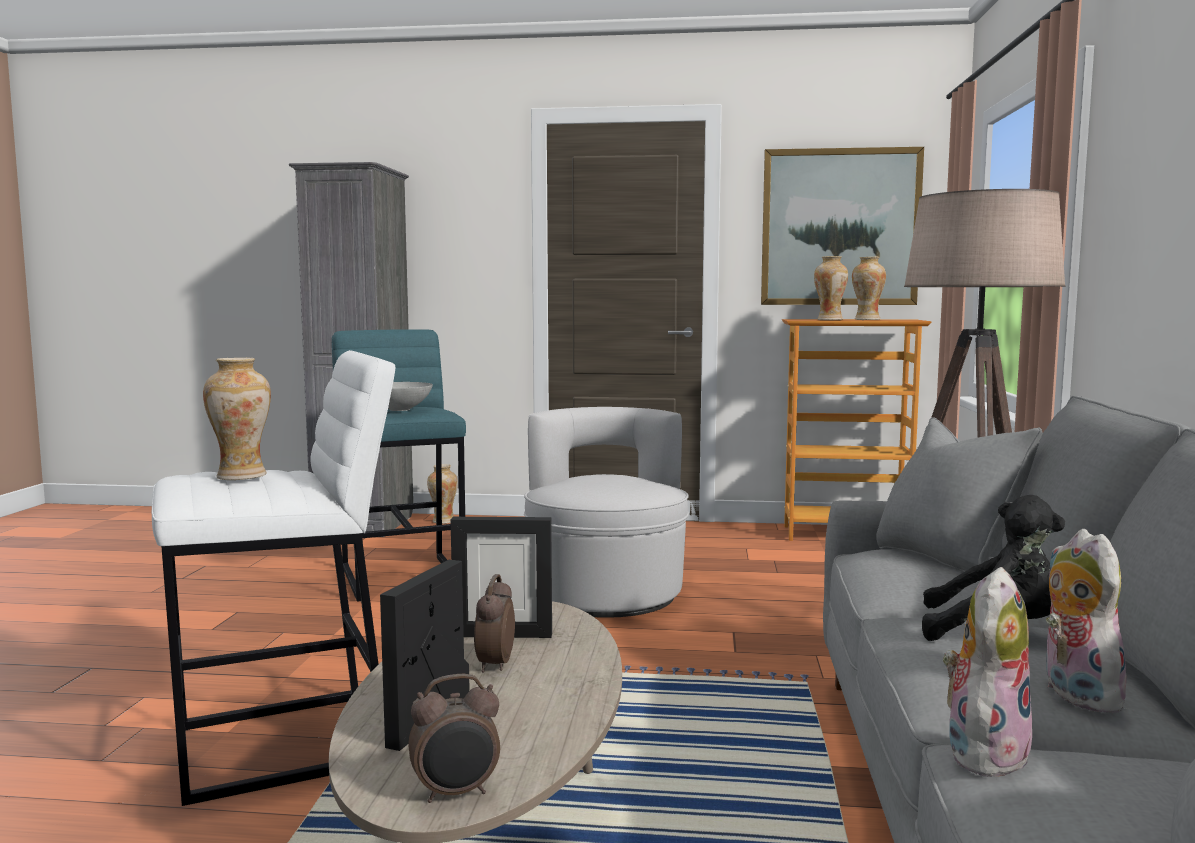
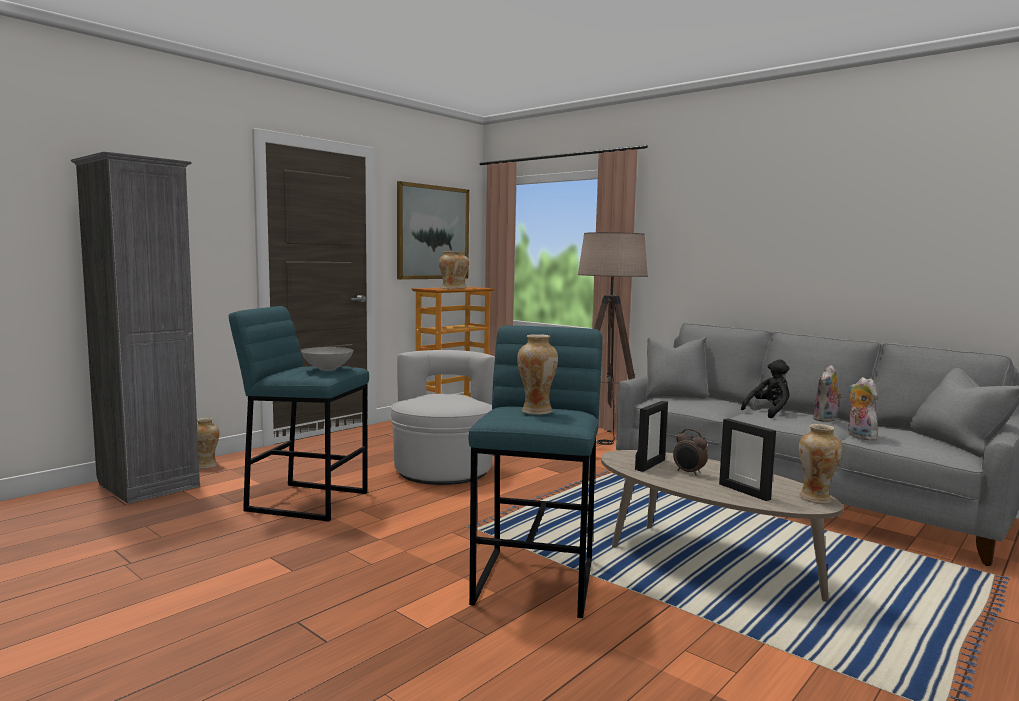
camera: 55 degrees left, 0 degrees up
white stool [152,350,395,806] -> turquoise stool [469,325,602,618]
alarm clock [408,674,500,803] -> vase [799,424,842,504]
white armchair [524,407,689,618] -> white armchair turned 60 degrees clockwise [390,350,495,485]
plush toy [1046,529,1134,713] -> plush toy turned 75 degrees counterclockwise [813,365,842,422]

